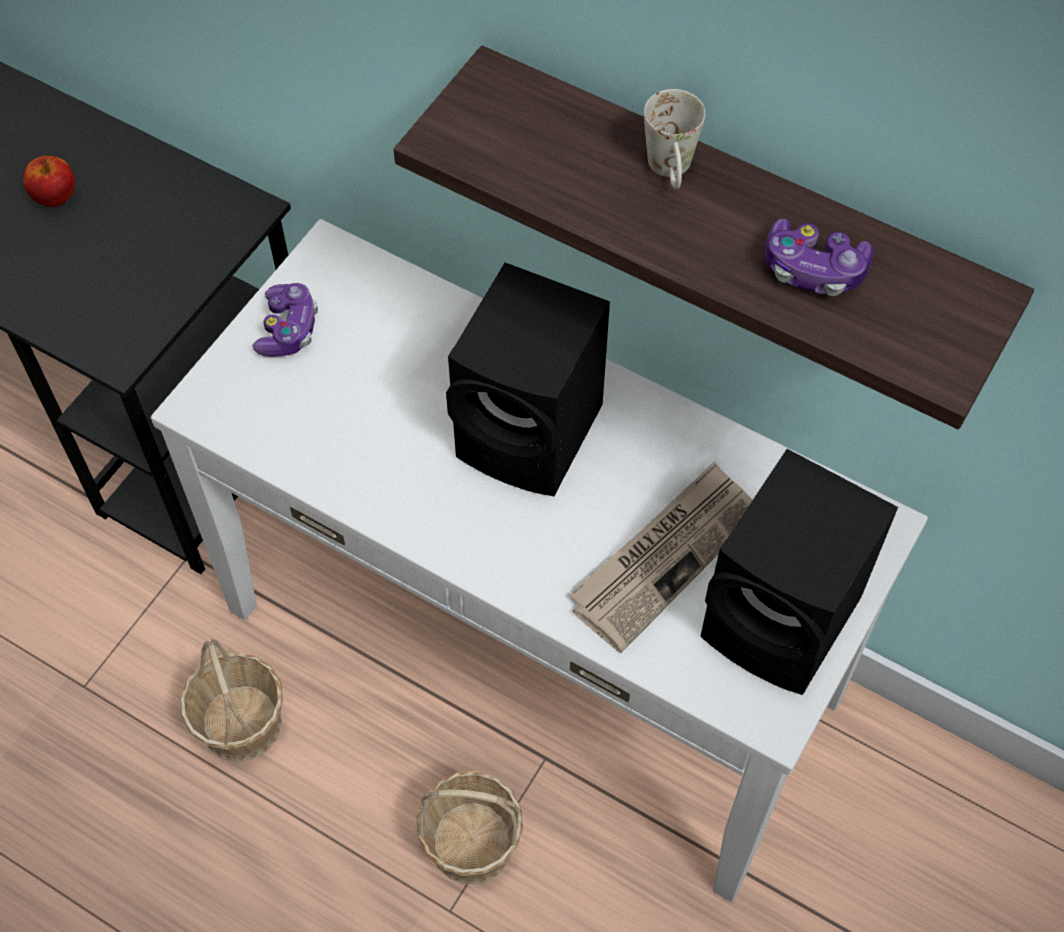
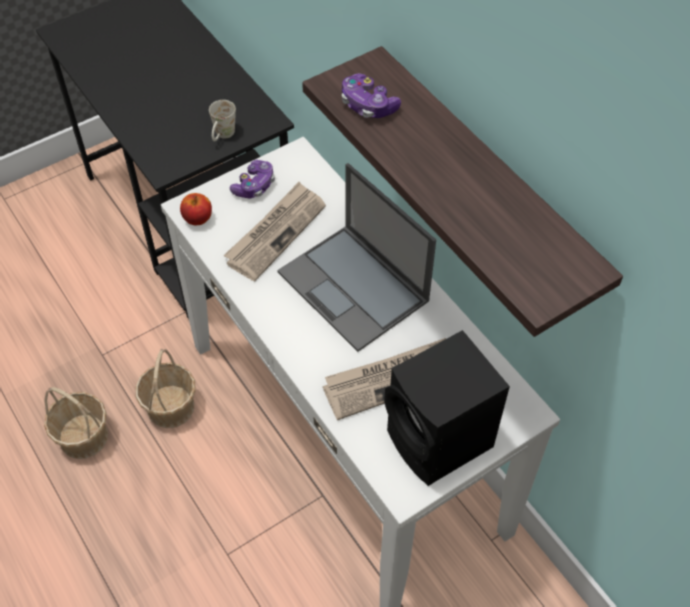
camera: 25 degrees right, 5 degrees down
apple [23,156,75,207] -> apple moved to [180,193,212,225]
basket [417,771,523,884] -> basket moved to [44,387,108,459]
black speaker [446,263,610,496] -> laptop [277,163,436,352]
white mug [644,89,705,189] -> white mug moved to [209,100,236,141]
game controller [765,219,873,296] -> game controller moved to [342,73,401,118]
none -> newspaper [224,182,326,281]

